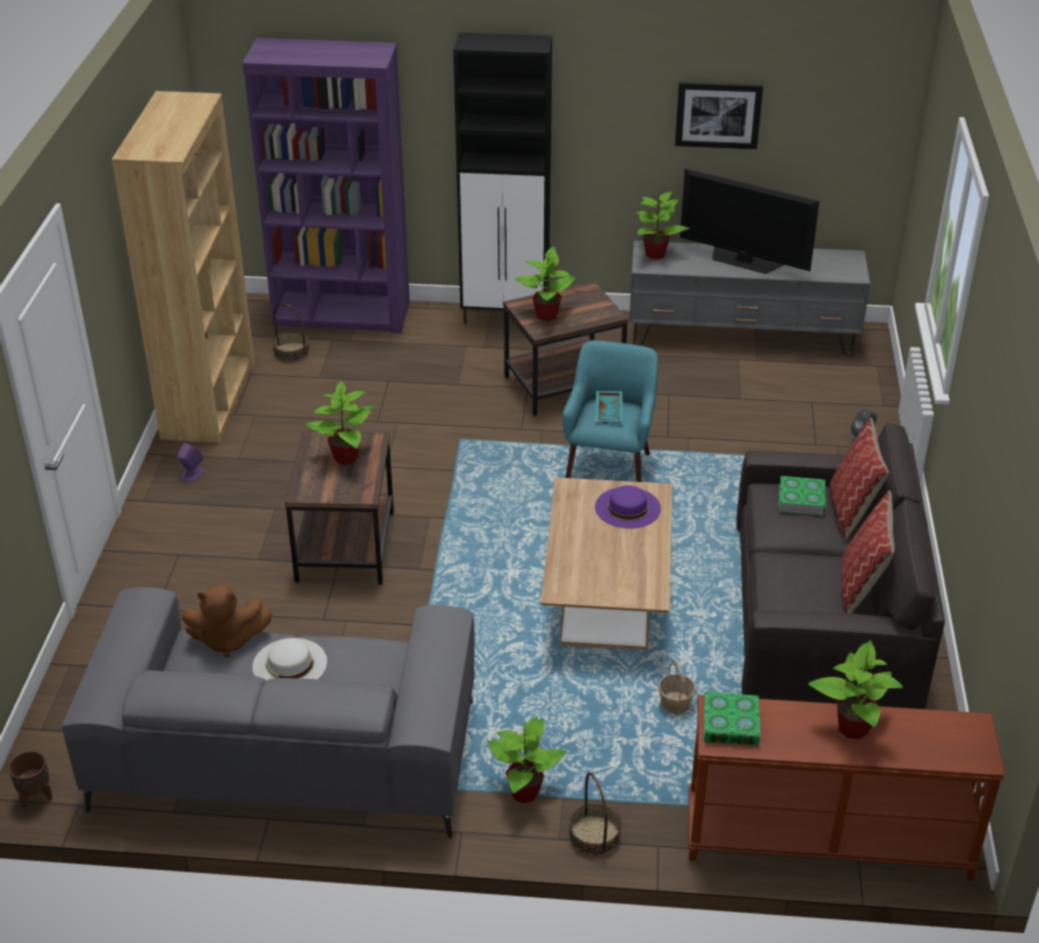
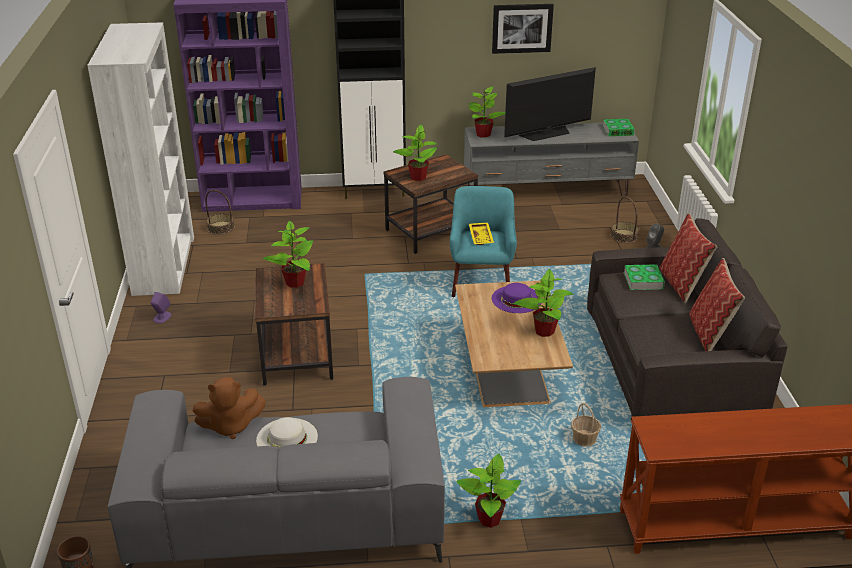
camera: 10 degrees left, 5 degrees down
brown bookcase [111,91,255,443] -> white bookcase [87,23,194,296]
basket [569,772,621,856] -> basket moved to [611,197,640,243]
turquoise tray [595,391,623,423] -> yellow tray [469,223,494,245]
television [680,168,819,274] -> television turned 45 degrees counterclockwise [504,67,596,141]
book [704,692,760,746] -> book moved to [603,119,635,136]
potted plant [808,640,903,739] -> potted plant moved to [514,269,573,337]

